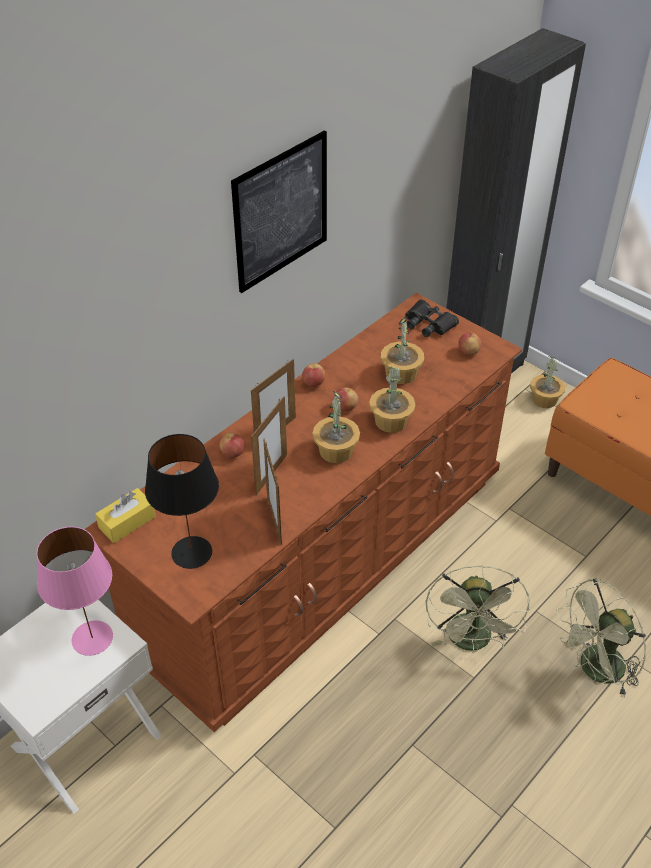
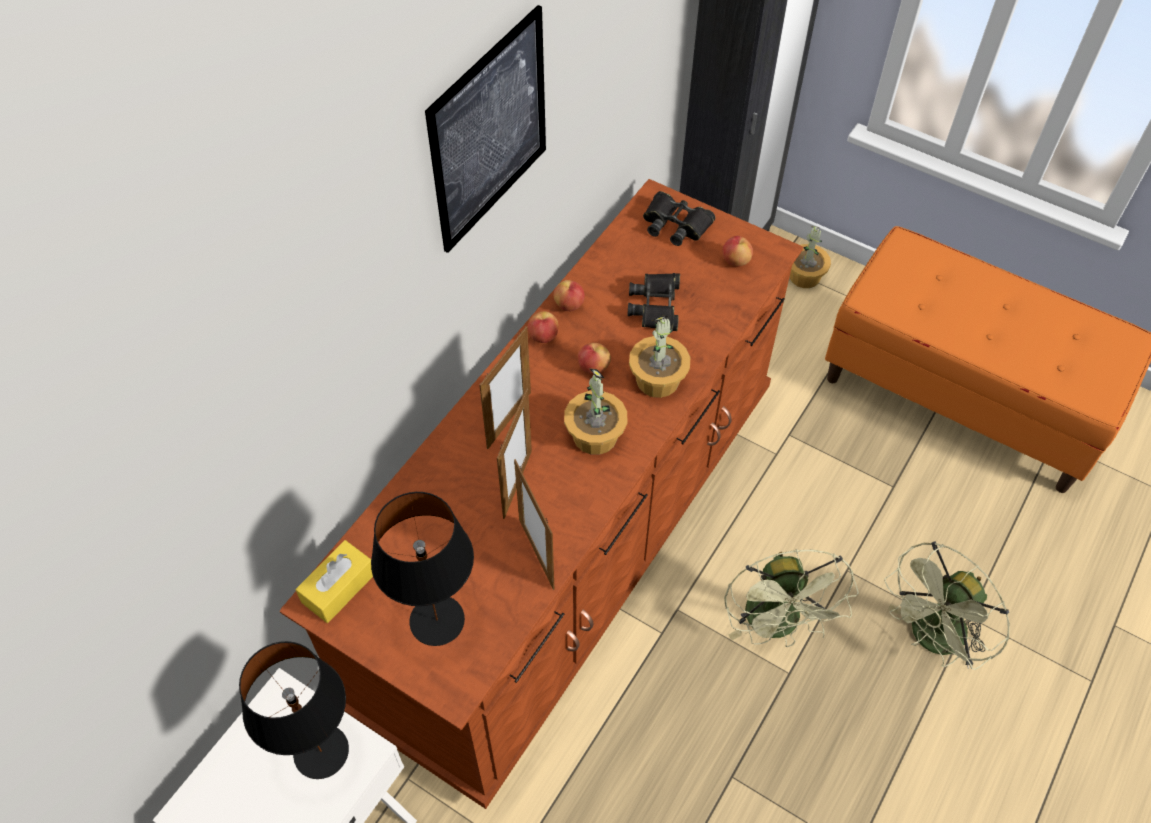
camera: 10 degrees left, 10 degrees up
pink table lamp [37,527,113,656] -> black table lamp [239,641,349,779]
apple [219,433,245,458] -> apple moved to [554,280,585,311]
potted plant [381,316,424,384] -> black binoculars [627,273,680,331]

